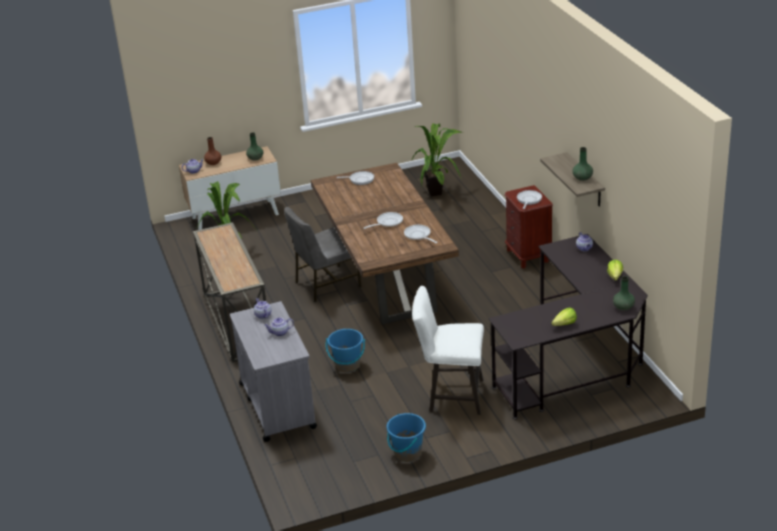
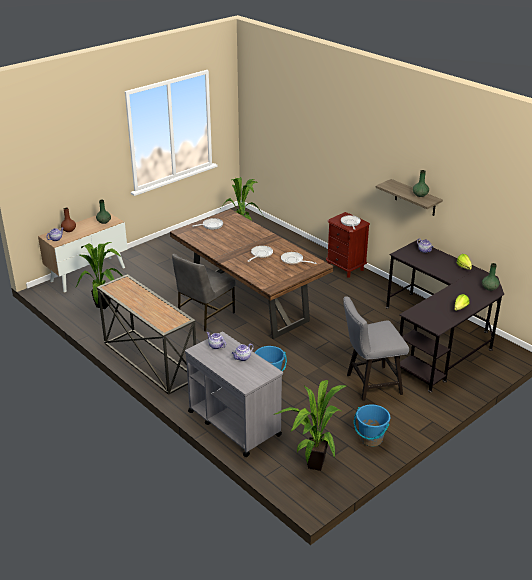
camera: 25 degrees left, 0 degrees up
white stool [412,286,484,415] -> grey chair [343,297,409,401]
none -> potted plant [274,380,346,471]

